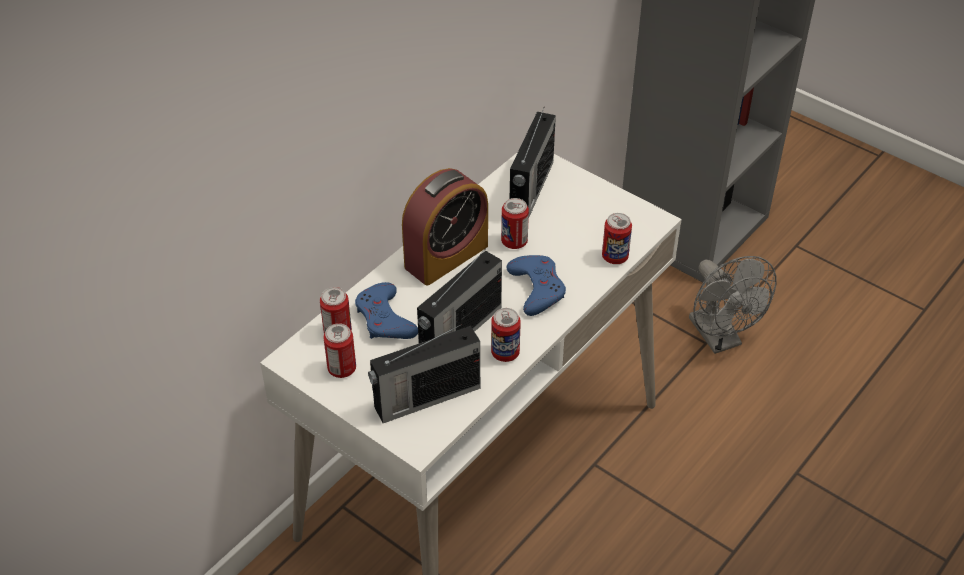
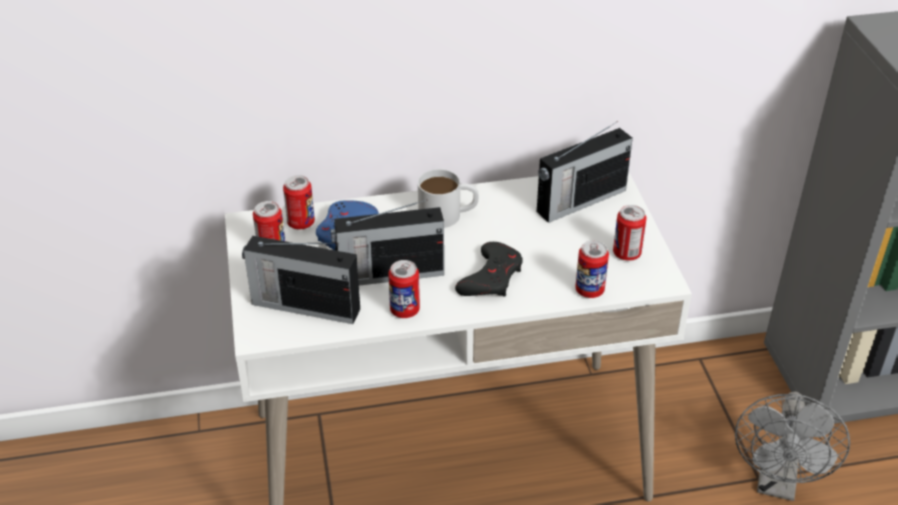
camera: 40 degrees right, 5 degrees down
alarm clock [402,168,488,286] -> white mug [418,169,479,228]
can [501,198,529,249] -> can moved to [613,205,647,261]
blue game controller [506,255,566,316] -> black game controller [455,242,523,297]

